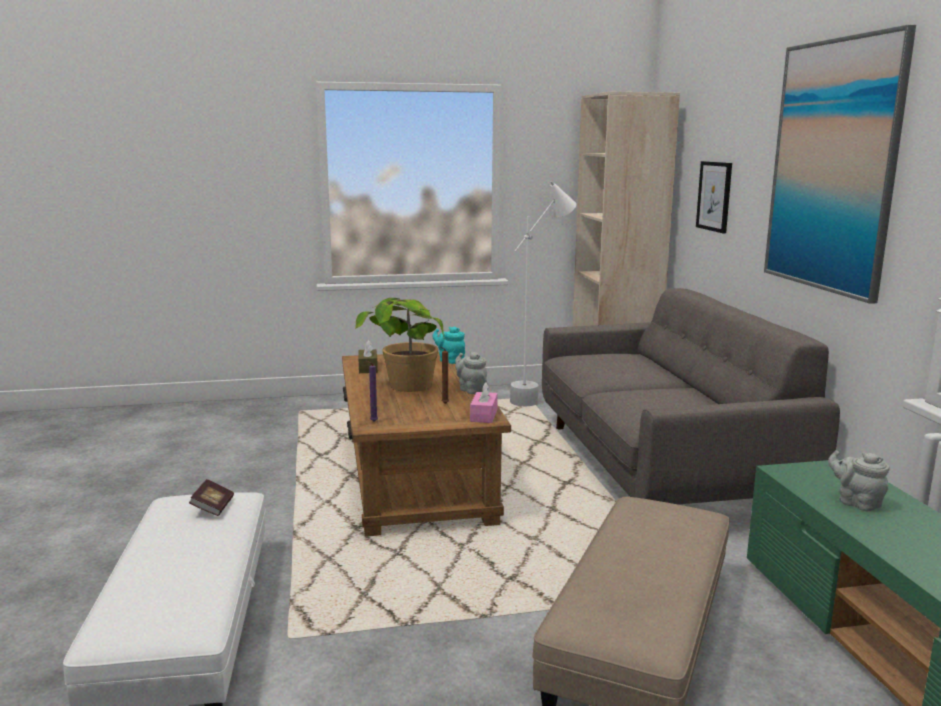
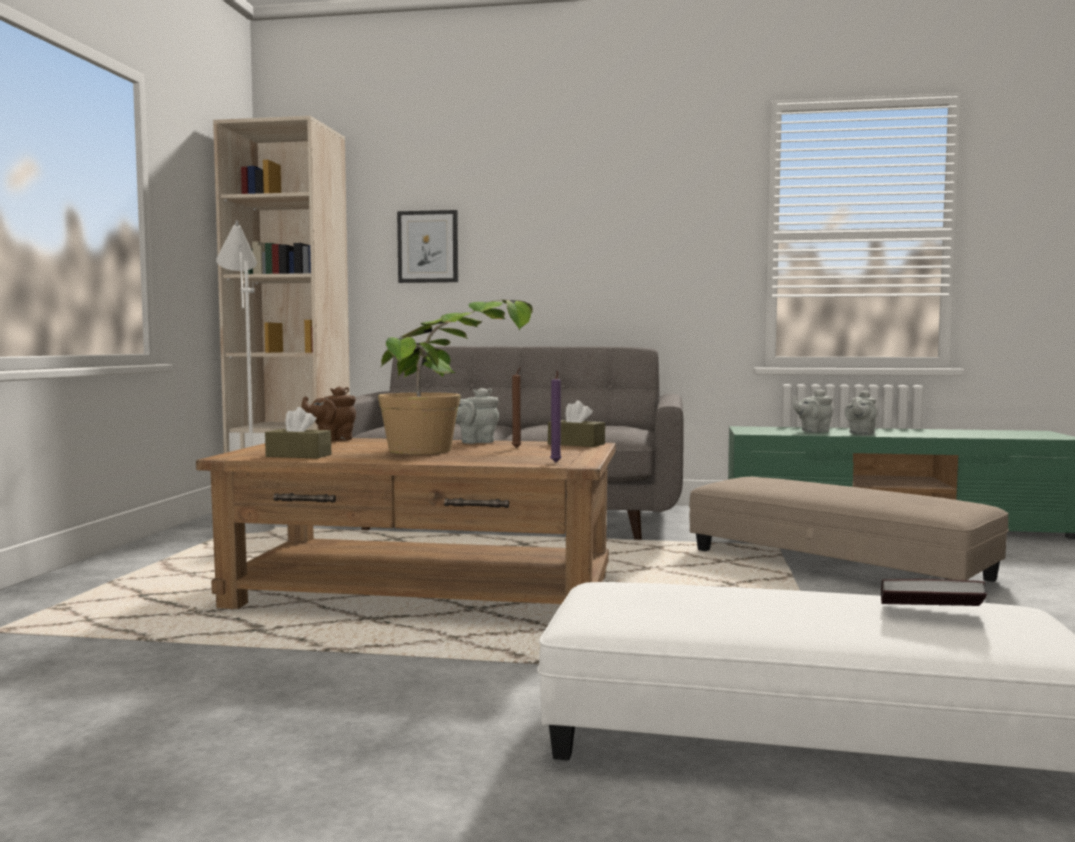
camera: 70 degrees left, 10 degrees down
book [189,479,234,516] -> book moved to [881,579,987,606]
turquoise teapot [432,327,465,364] -> brown teapot [301,387,356,441]
pink tissue box [470,382,498,423] -> brown tissue box [548,400,605,447]
picture [764,24,916,304] -> none
none -> grey teapot [845,390,877,435]

